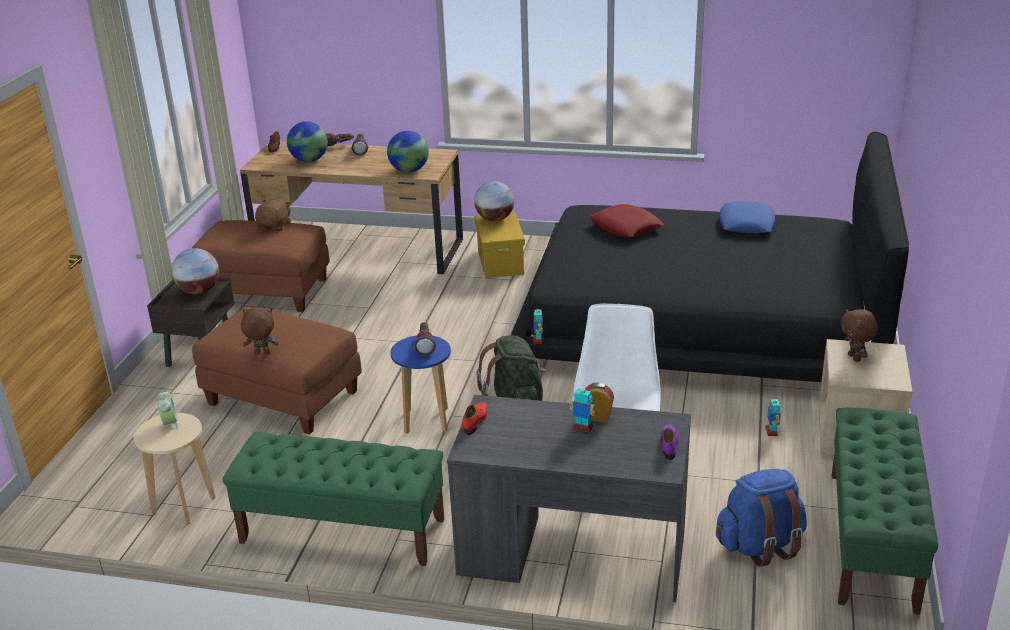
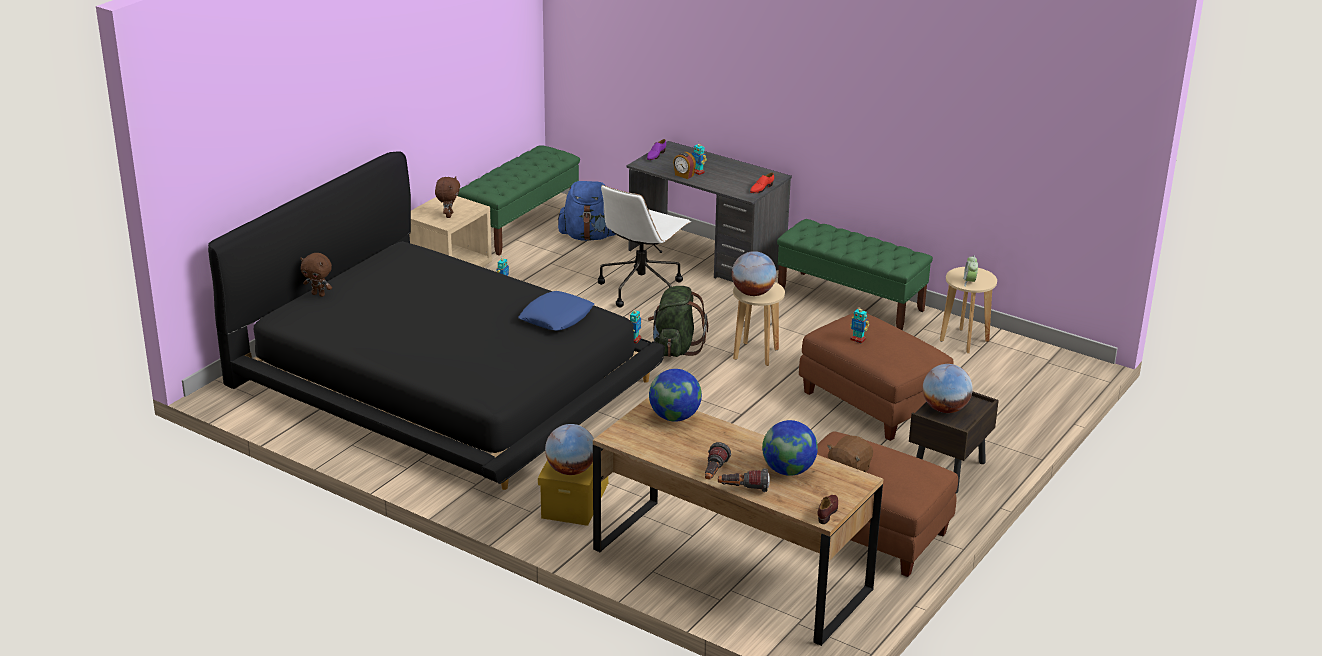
camera: 160 degrees left, 0 degrees up
brown plush toy [241,307,279,355] -> brown plush toy moved to [300,253,332,297]
blue stool [391,336,451,434] -> beige stool [733,282,785,366]
flashlight [414,322,436,356] -> globe [732,251,776,296]
red pillow [589,204,664,237] -> none
blue pillow [720,201,775,233] -> blue pillow moved to [518,291,594,331]
none -> toy robot [850,306,869,344]

